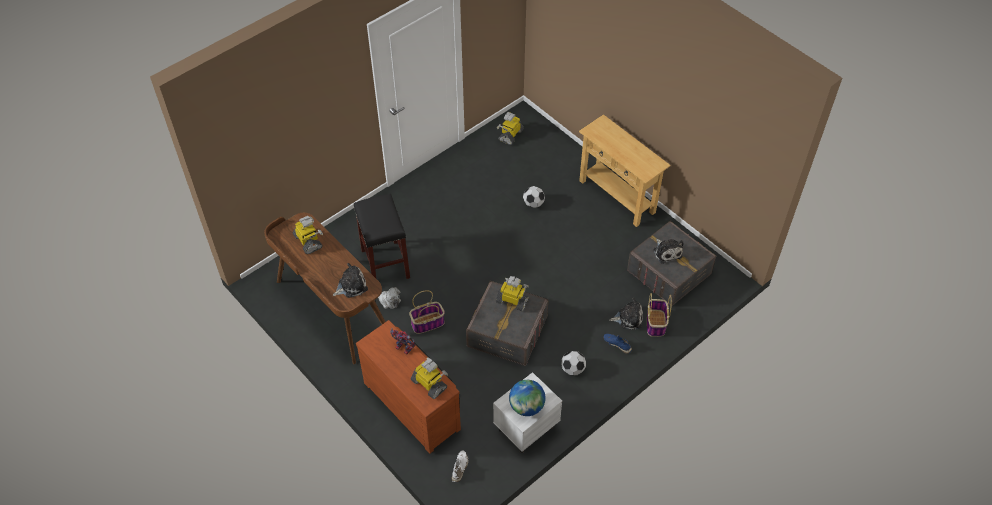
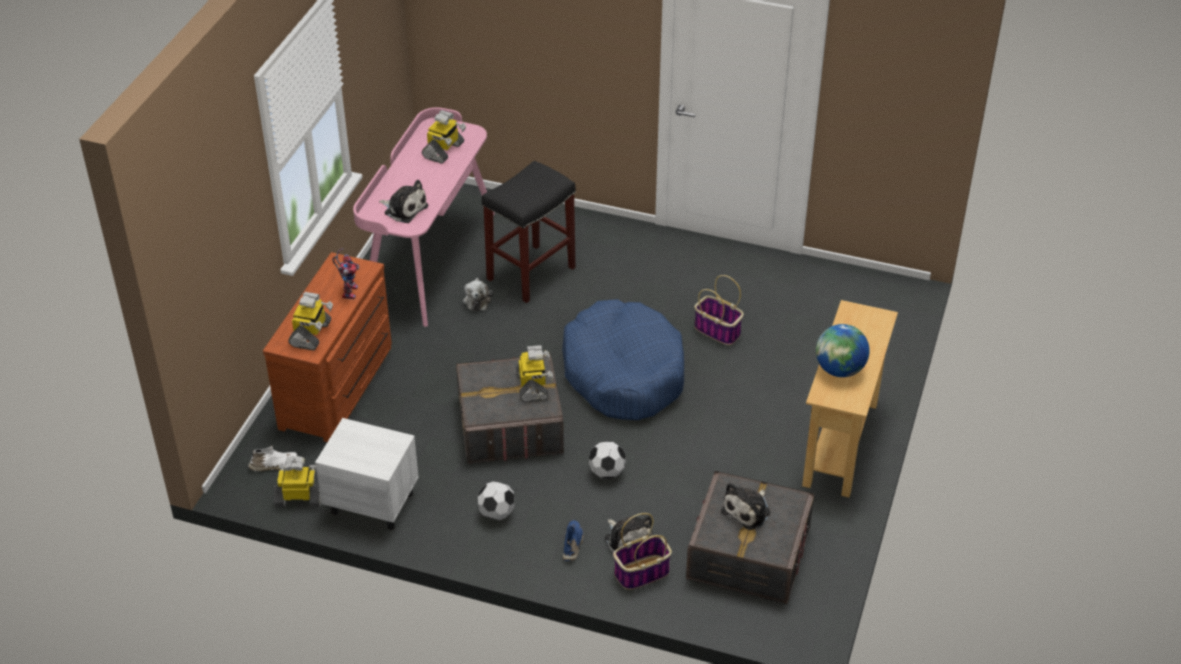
camera: 60 degrees right, 10 degrees down
brown desk [264,213,385,364] -> pink desk [353,107,495,327]
basket [409,290,445,334] -> basket moved to [694,275,744,345]
toy robot [497,112,524,145] -> toy robot moved to [274,456,321,507]
globe [509,380,546,416] -> globe moved to [816,324,869,377]
football [523,186,545,208] -> football moved to [589,442,626,479]
none -> blue dog bed [562,299,684,420]

